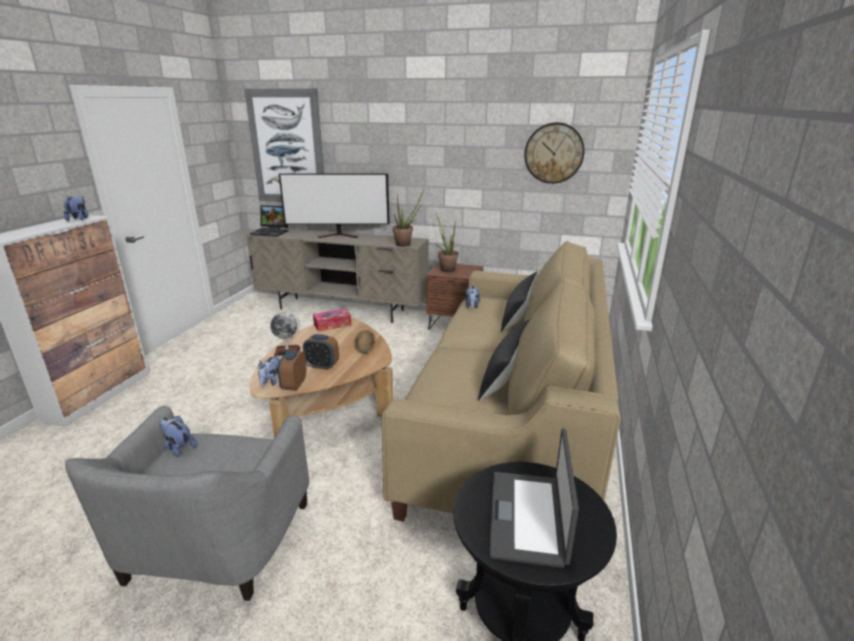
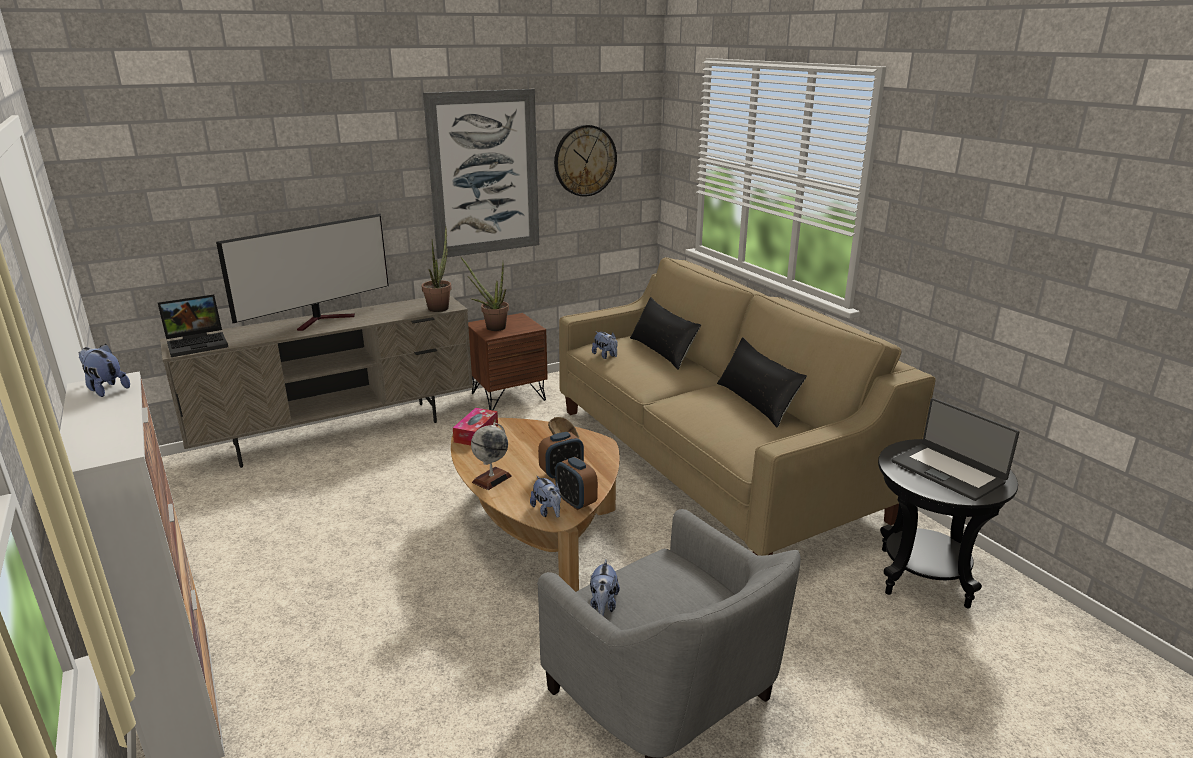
camera: 45 degrees left, 0 degrees up
plush toy [160,416,197,457] -> plush toy turned 75 degrees counterclockwise [590,560,620,616]
picture [244,88,324,202] -> picture moved to [423,89,539,259]

